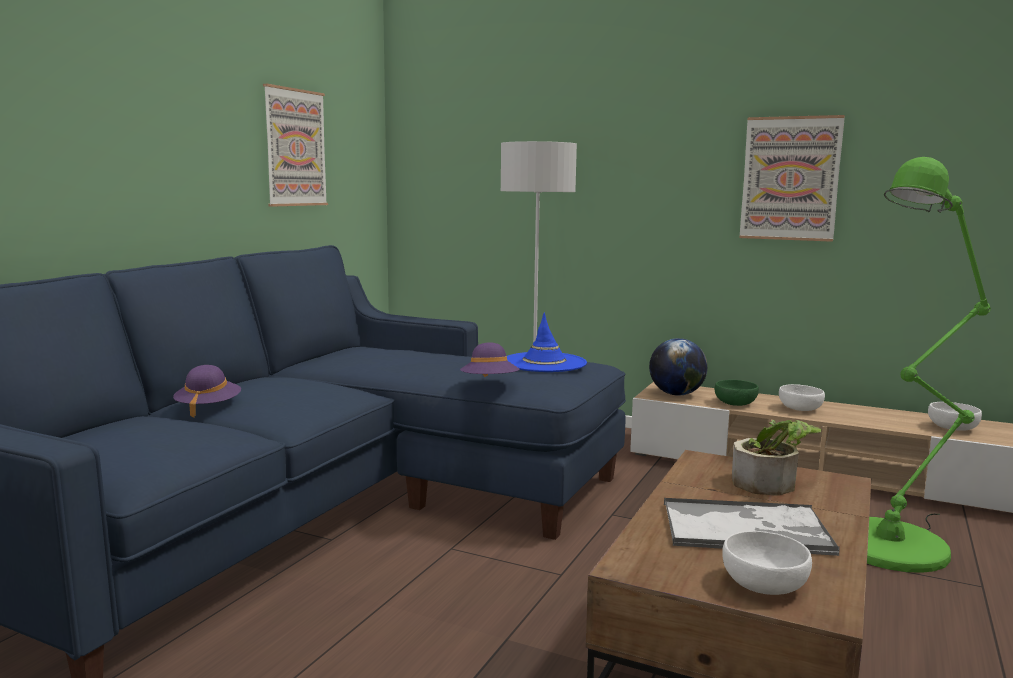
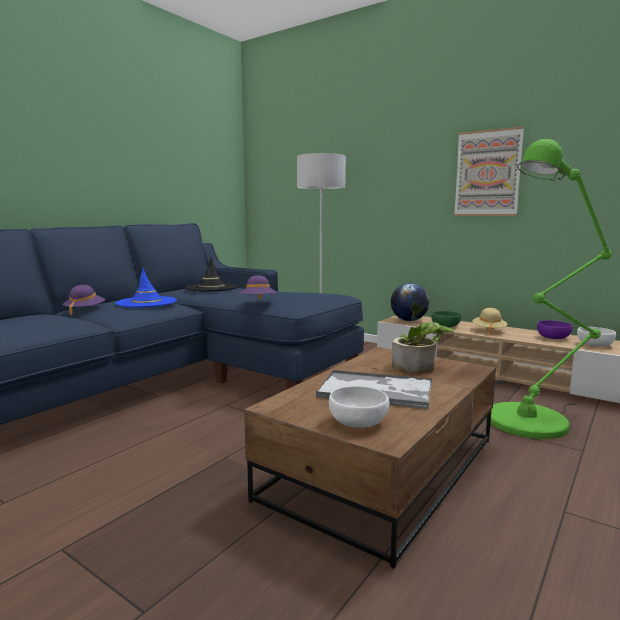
camera: 10 degrees right, 0 degrees up
picture [263,84,328,207] -> none
blue hat [507,312,587,372] -> blue hat moved to [116,268,177,308]
white bowl [779,384,825,411] -> beige hat [472,308,508,335]
none -> black hat [185,257,238,292]
none -> purple bowl [537,320,572,339]

